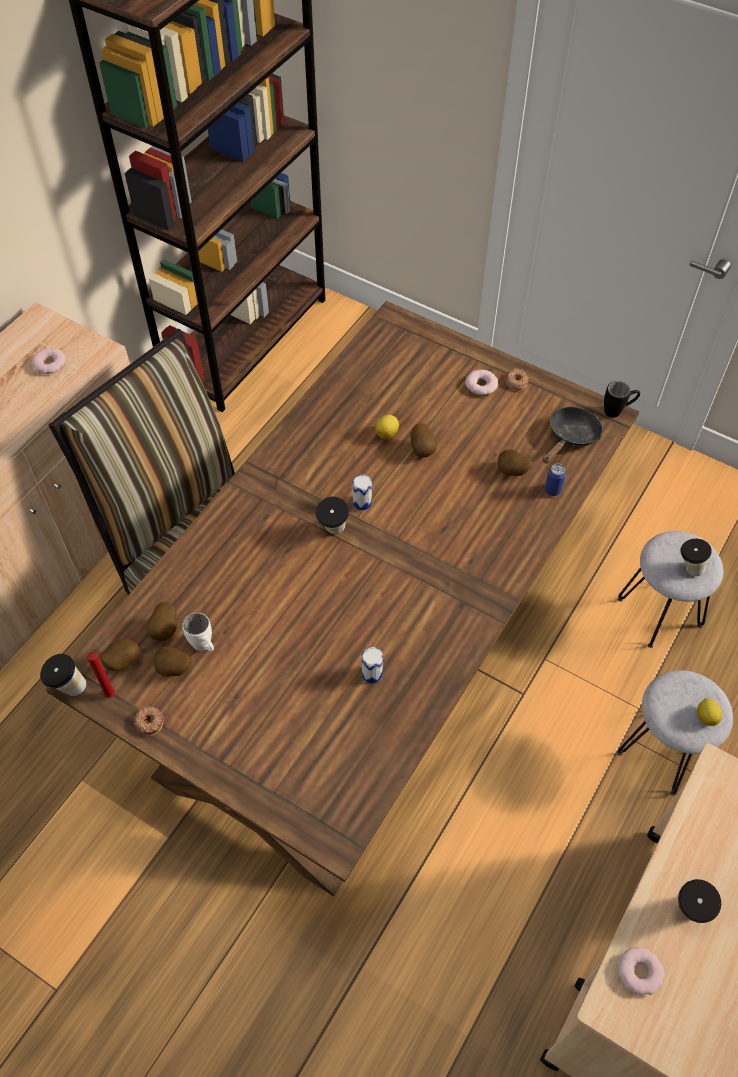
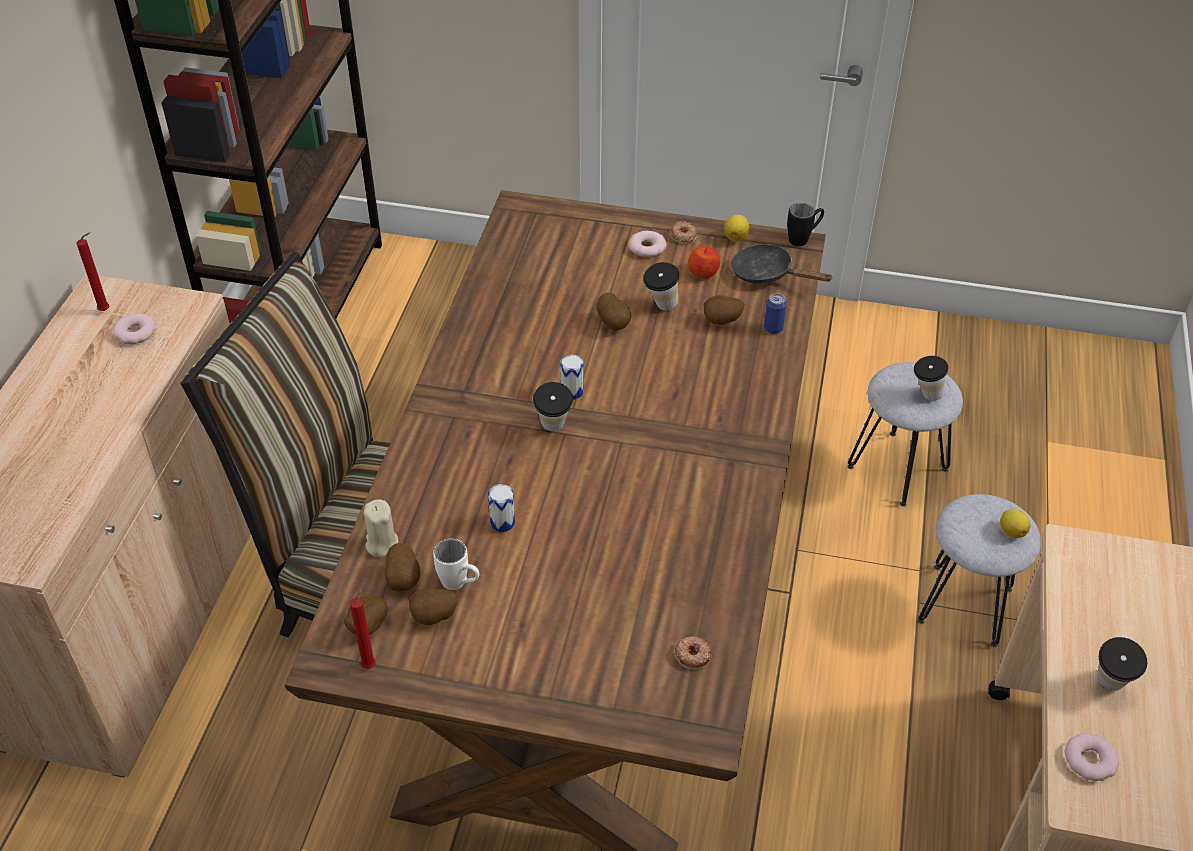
camera: 20 degrees left, 10 degrees down
cup [40,654,86,696] -> cup moved to [643,262,679,311]
donut [134,707,164,736] -> donut moved to [675,636,712,670]
can [361,647,383,683] -> can moved to [488,484,515,532]
lemon [376,415,399,439] -> lemon moved to [724,214,749,242]
black frying pan [543,407,603,464] -> black frying pan turned 75 degrees counterclockwise [730,244,833,284]
none -> red candle [77,232,109,311]
none -> beige candle [364,499,398,557]
none -> apple [688,246,720,279]

